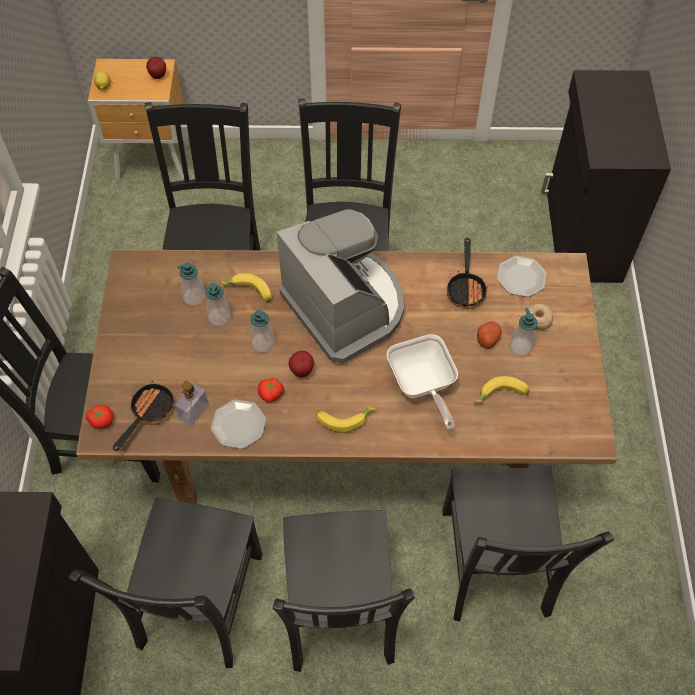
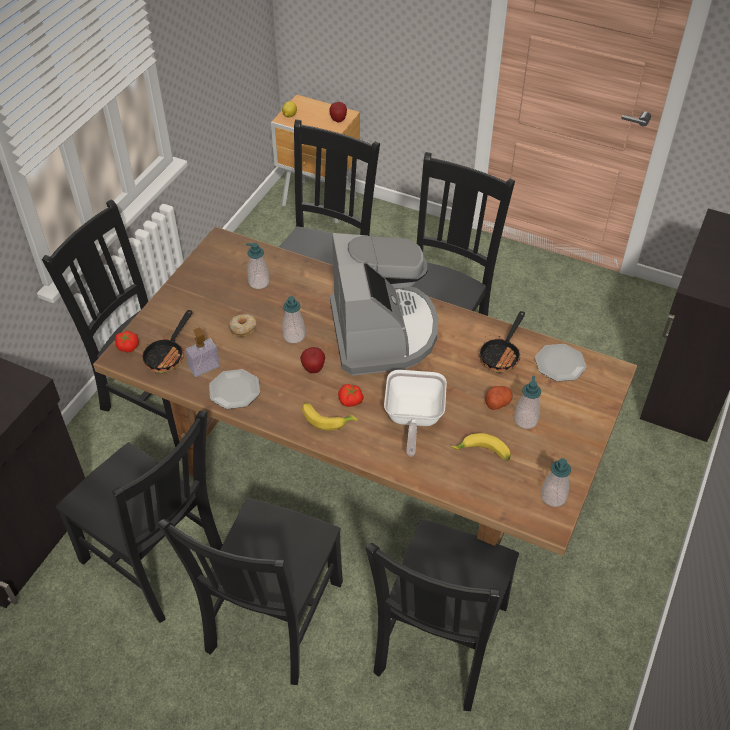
camera: 25 degrees right, 10 degrees down
black chair [68,498,262,668] -> black chair turned 90 degrees counterclockwise [56,410,223,623]
frying pan [113,378,174,451] -> frying pan turned 150 degrees clockwise [142,310,192,373]
soap dispenser [205,283,231,326] -> soap dispenser moved to [541,458,571,507]
banana [220,273,272,303] -> none
tomato [258,378,284,402] -> tomato moved to [338,384,364,407]
donut [526,304,553,331] -> donut moved to [229,314,256,337]

